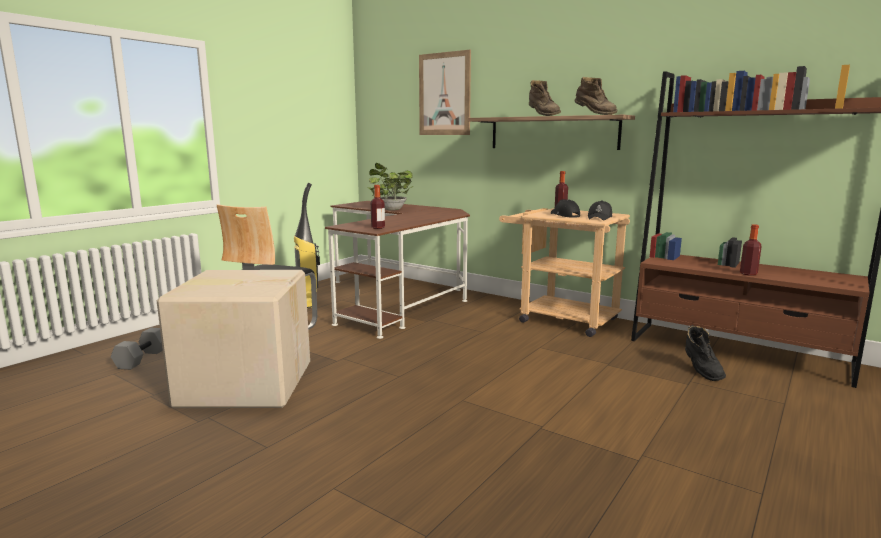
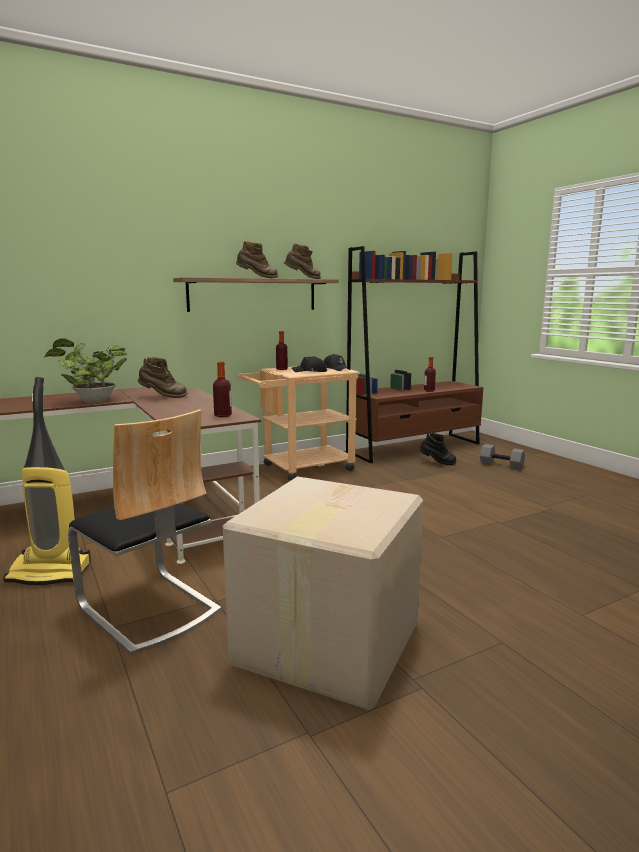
camera: 65 degrees left, 0 degrees up
grey dumbbell [111,328,163,370] -> grey dumbbell moved to [480,444,525,470]
picture [419,50,471,135] -> none
none -> brown boot [138,357,187,398]

